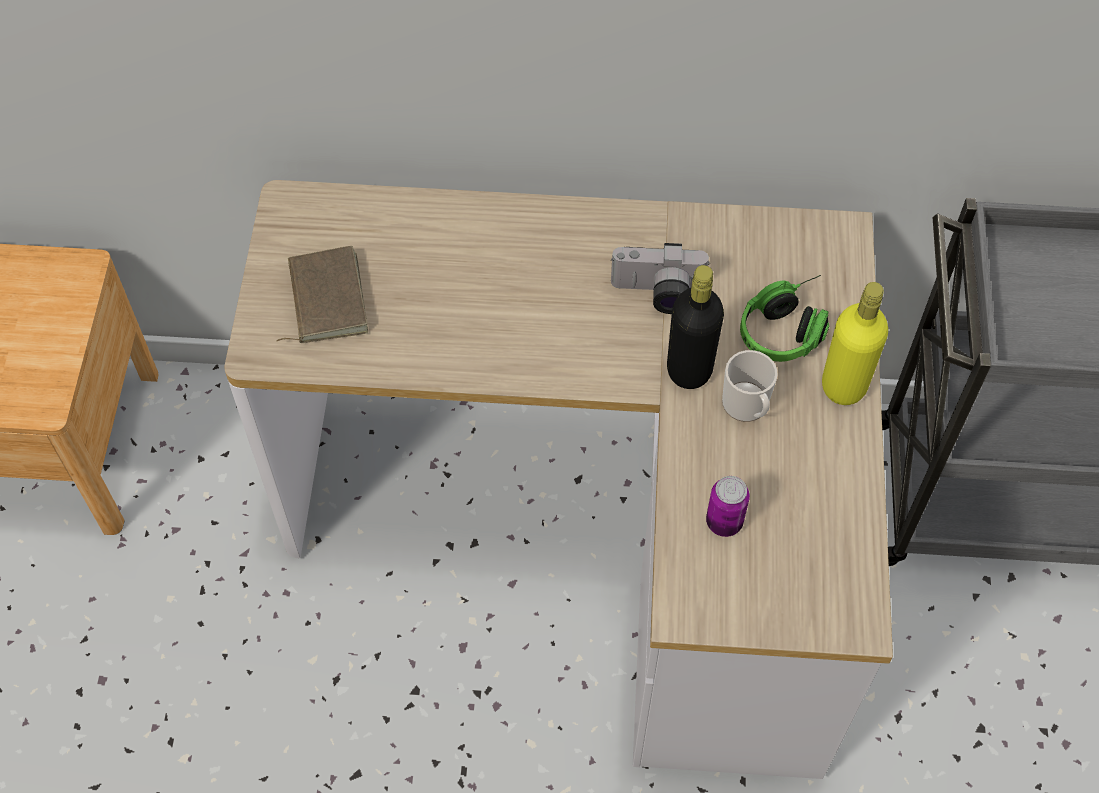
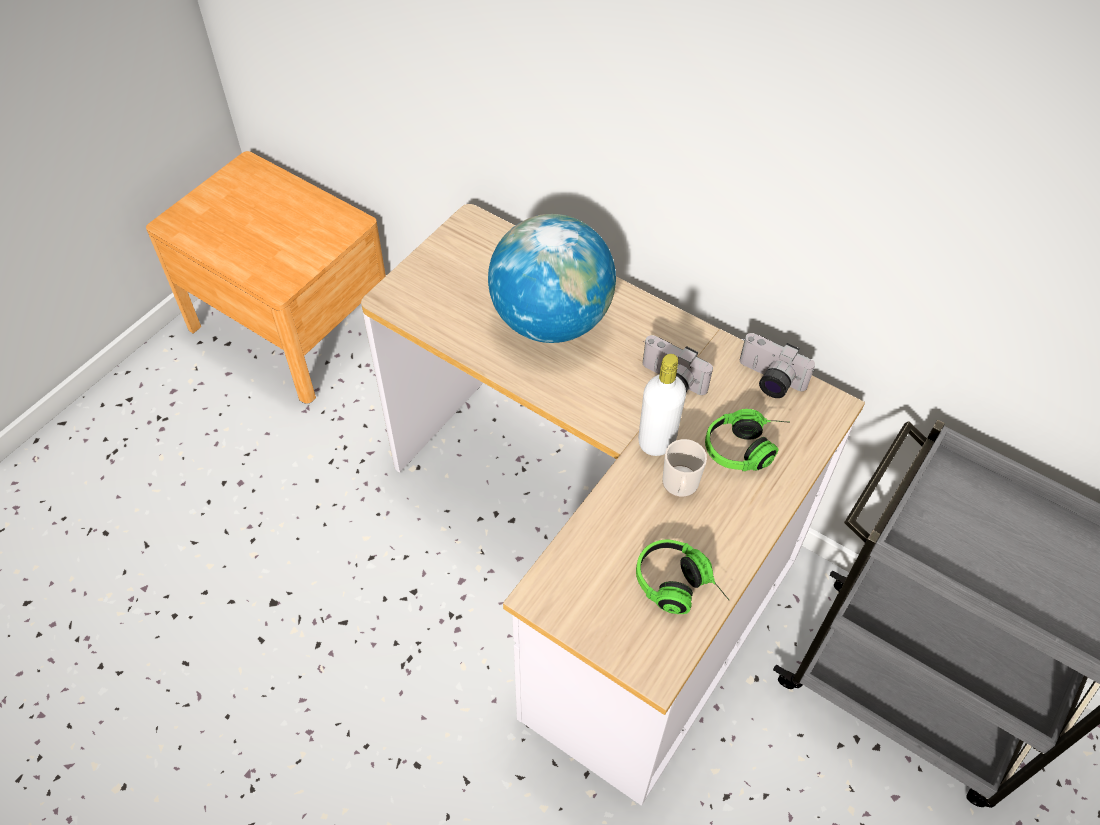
camera: 30 degrees right, 5 degrees down
brown book [276,246,368,343] -> none
black bottle [667,265,724,389] -> white bottle [638,354,686,456]
can [706,476,750,537] -> none
yellow bottle [822,282,888,405] -> none
none -> globe [488,214,616,343]
none -> headphones [636,540,729,614]
none -> camera [740,333,815,398]

